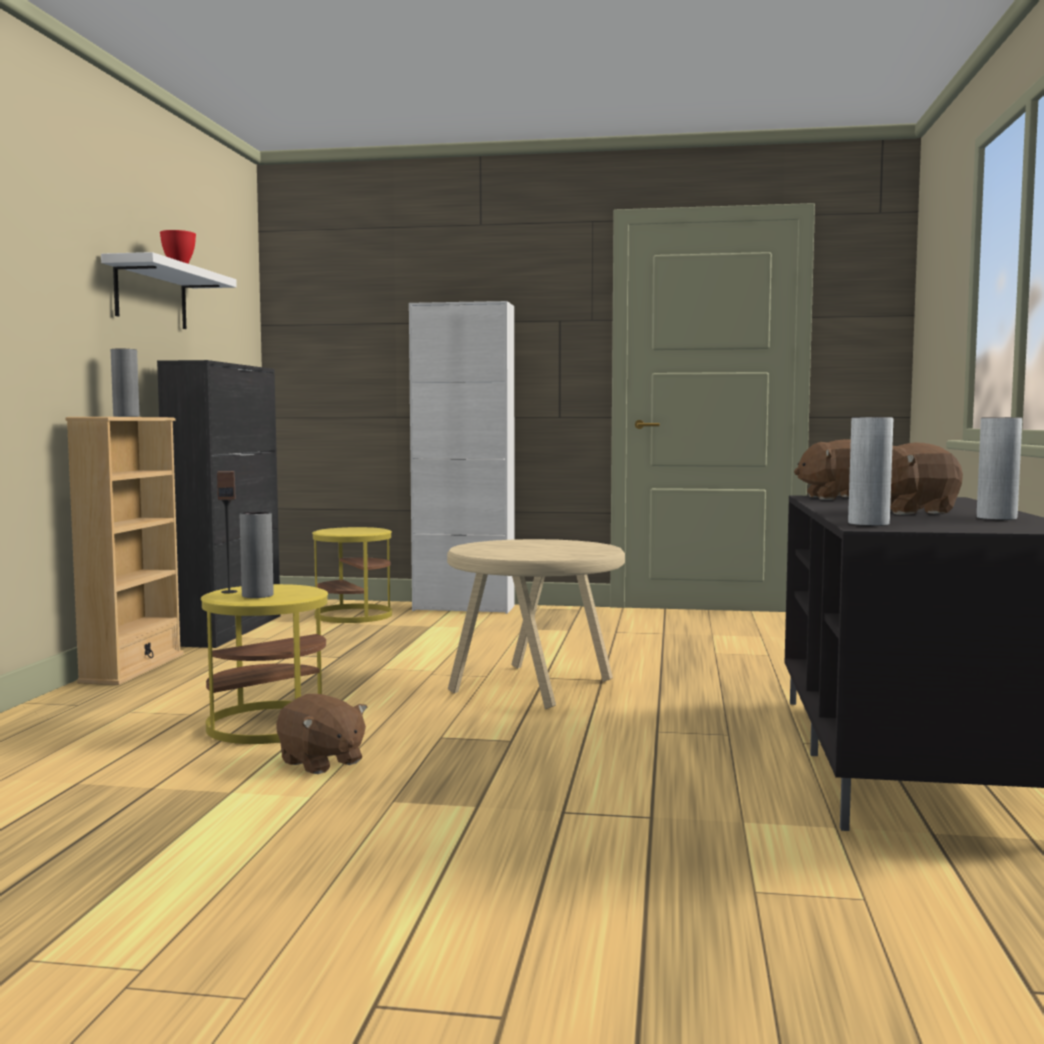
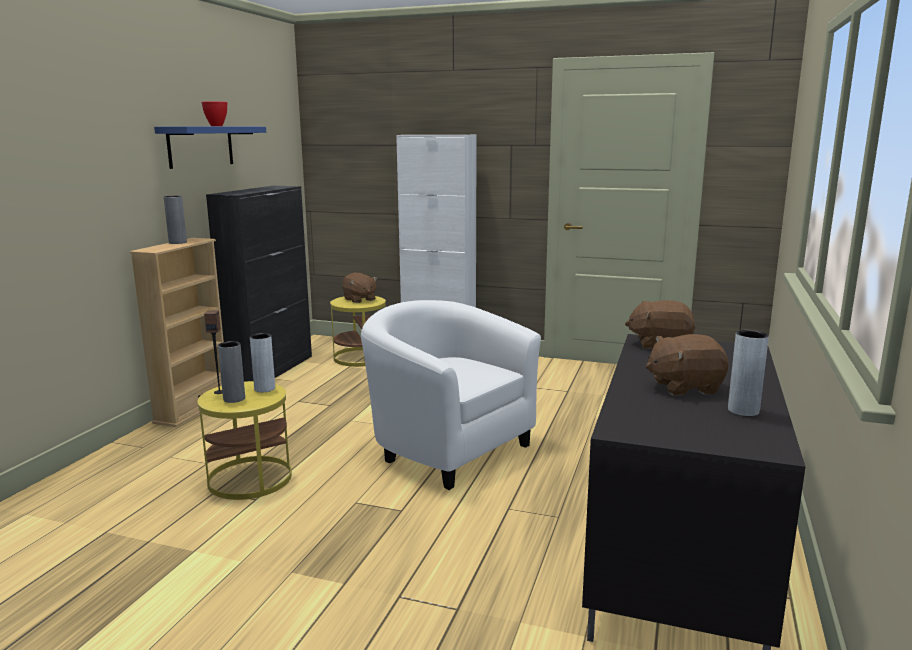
camera: 10 degrees right, 10 degrees up
white shelf [101,252,237,329] -> blue shelf [154,126,266,169]
brown plush toy [276,694,367,774] -> brown plush toy moved to [342,273,378,303]
beige side table [447,539,625,709] -> white armchair [361,300,541,490]
grey vase [848,417,893,526] -> grey vase moved to [250,333,275,392]

